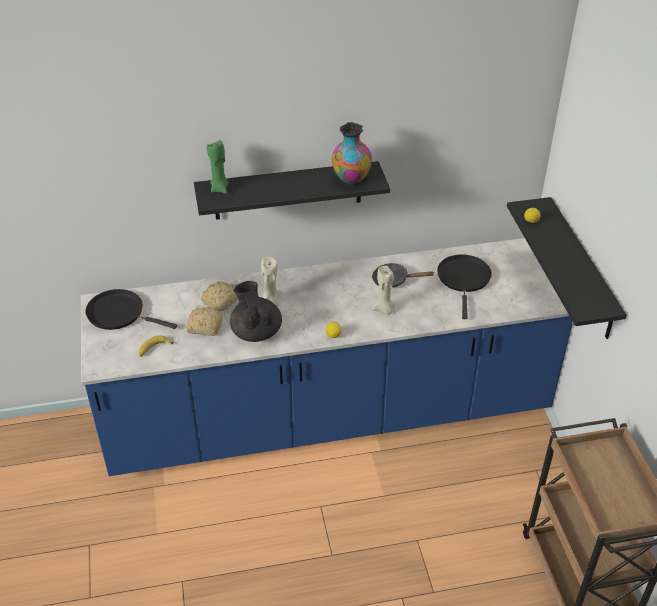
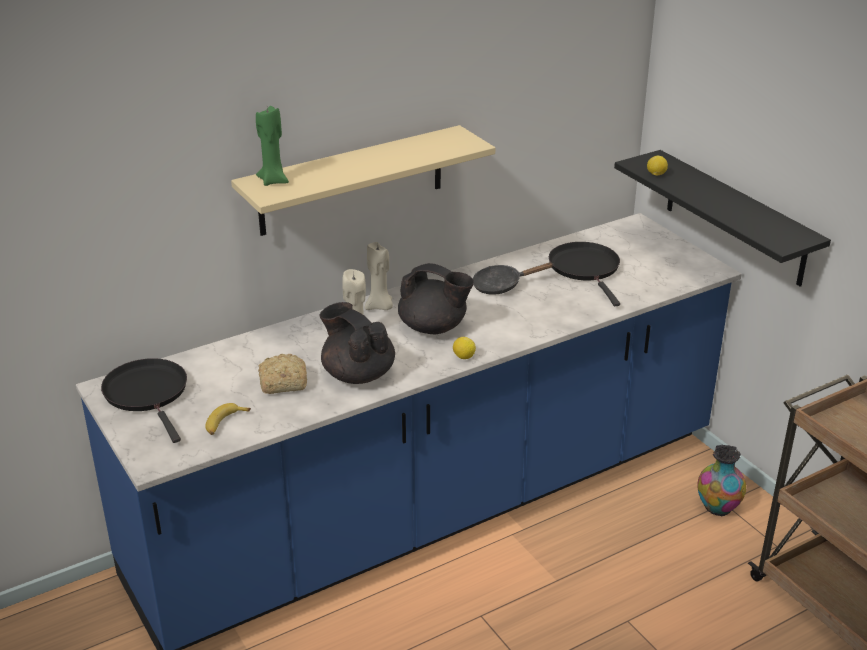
camera: 20 degrees left, 10 degrees down
black frying pan [85,289,177,330] -> black frying pan turned 60 degrees clockwise [101,358,187,443]
black shelf [194,161,390,220] -> beige shelf [231,125,495,236]
bread [201,281,238,311] -> none
vase [332,122,372,186] -> vase moved to [697,445,746,516]
beige candle [371,266,395,314] -> beige candle moved to [365,242,393,310]
none -> black teapot [398,263,474,334]

